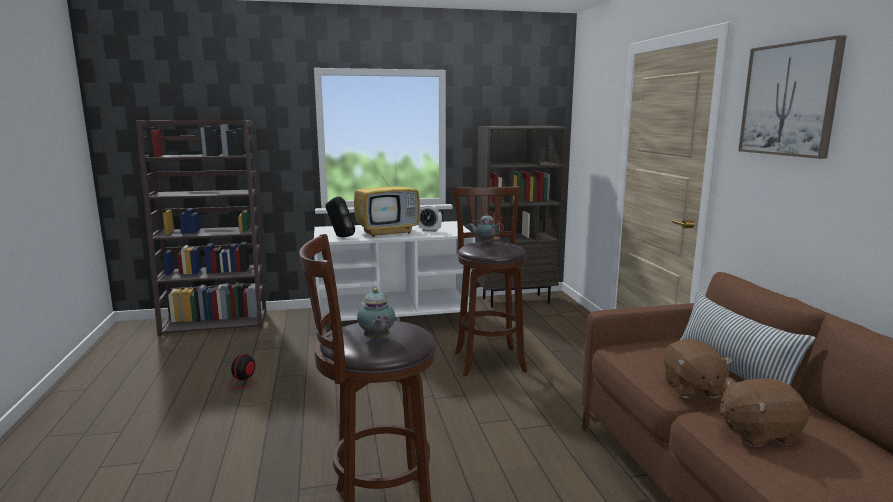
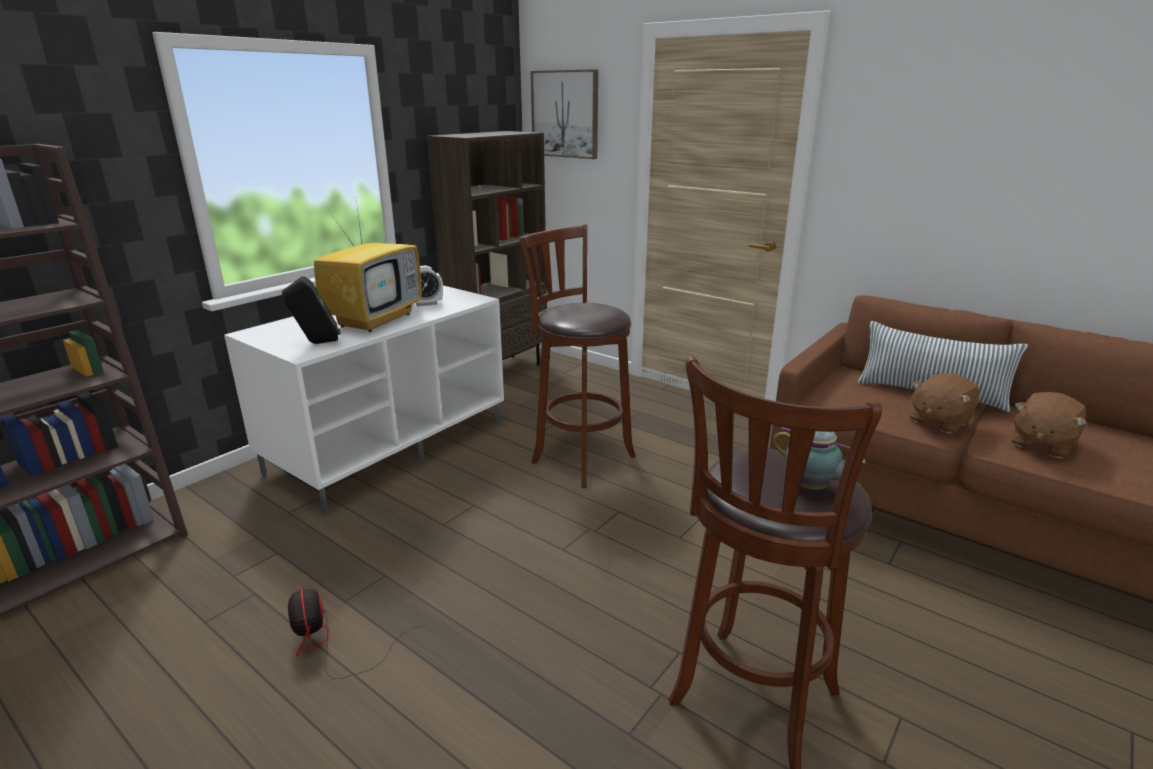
camera: 40 degrees left, 10 degrees up
teapot [468,213,504,243] -> none
brown plush toy [664,338,733,398] -> brown plush toy turned 90 degrees clockwise [910,373,979,434]
picture [738,35,846,159] -> picture moved to [531,69,598,159]

